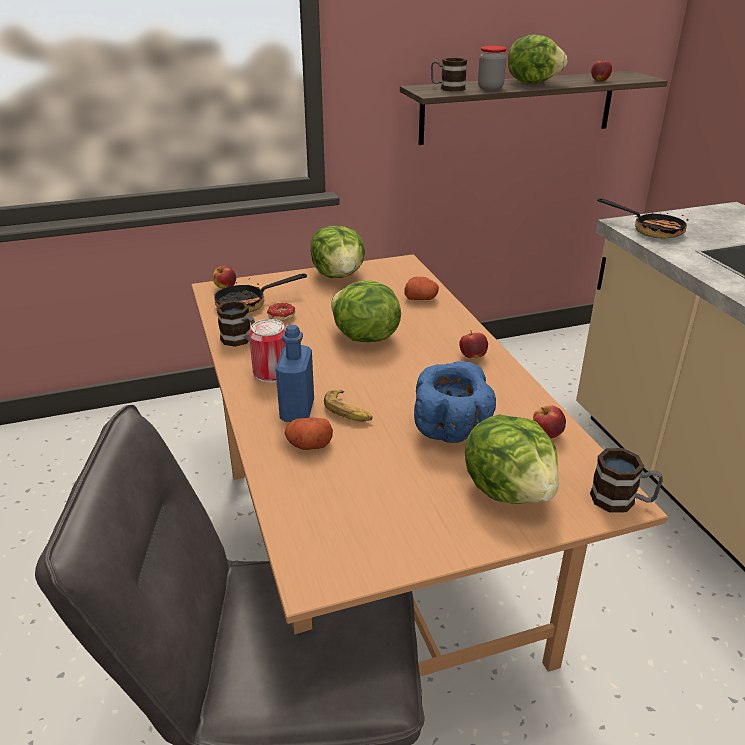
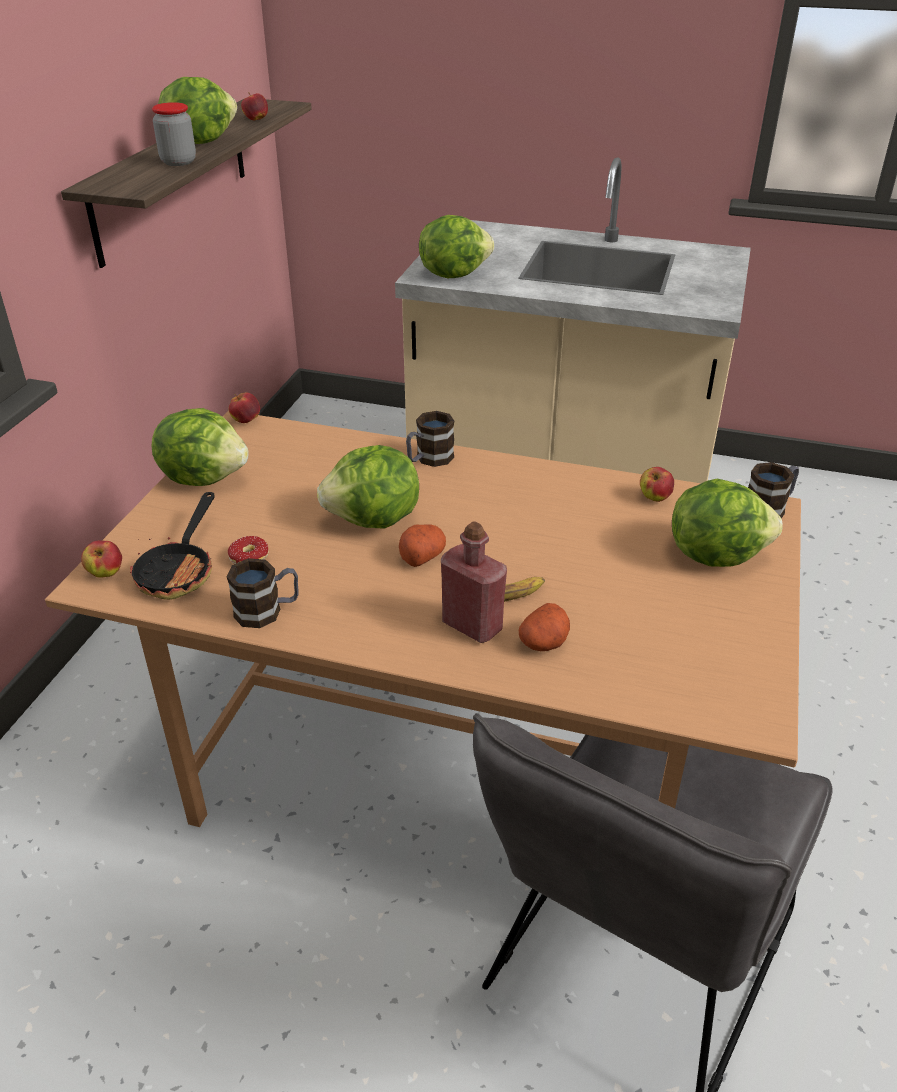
camera: 55 degrees left, 5 degrees up
can [249,319,286,383] -> none
blue bottle [275,325,314,422] -> red bottle [441,522,507,643]
potato [404,277,439,300] -> potato moved to [399,524,446,567]
blue bowl [414,361,496,443] -> none
mug [431,58,467,92] -> mug moved to [406,411,454,467]
apple [459,330,488,358] -> apple moved to [229,392,260,423]
frying pan [597,198,689,239] -> lettuce [419,215,494,278]

